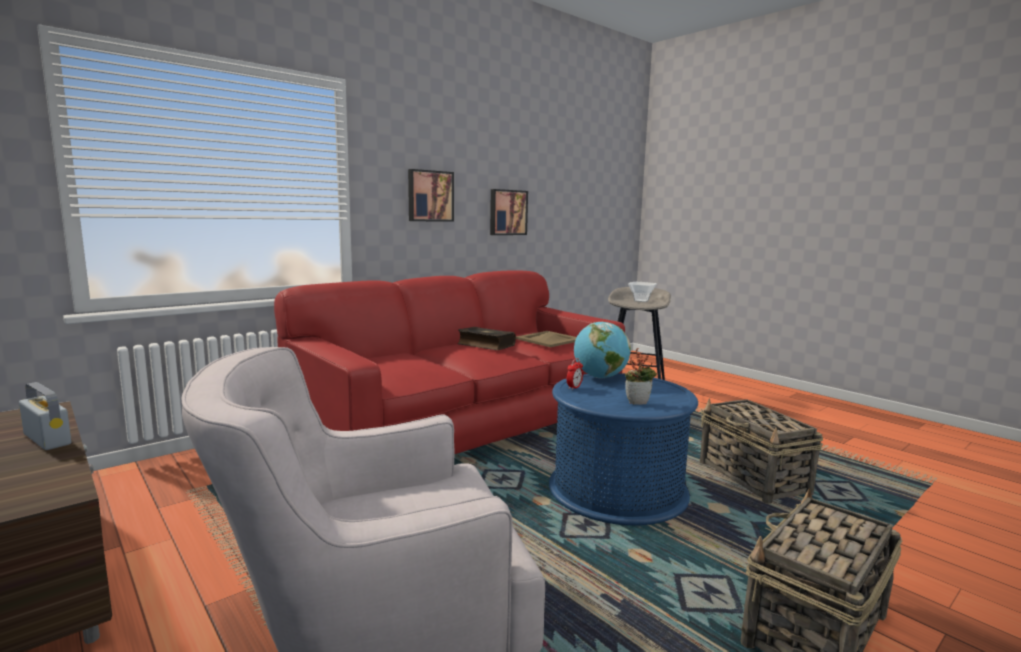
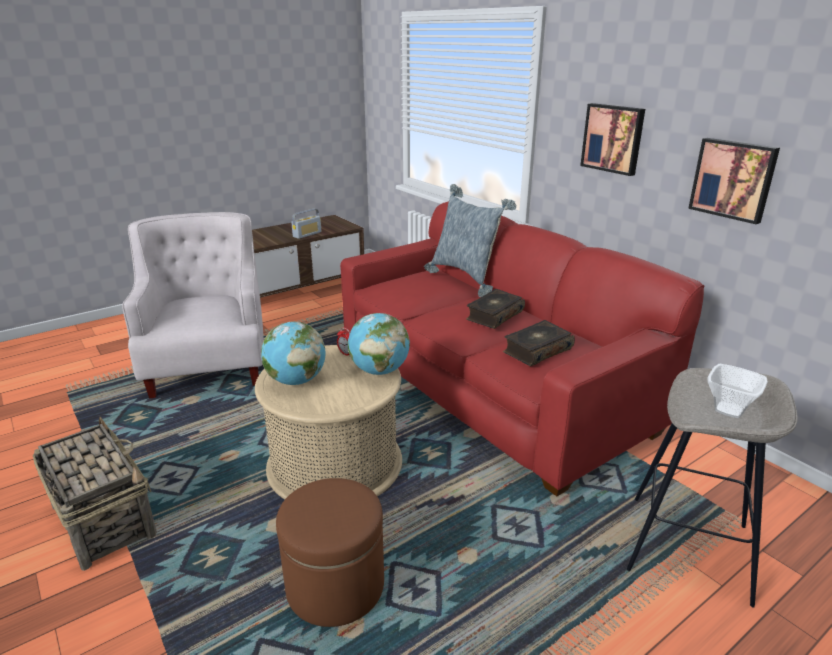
camera: 95 degrees right, 15 degrees up
beige tray [516,331,577,347] -> book [503,320,575,366]
blue coffee table [549,373,698,525] -> beige coffee table [255,345,402,500]
potted plant [625,348,657,405] -> globe [261,321,326,385]
basket [700,398,823,504] -> brown ottoman [276,478,384,627]
none -> pillow [424,184,516,297]

